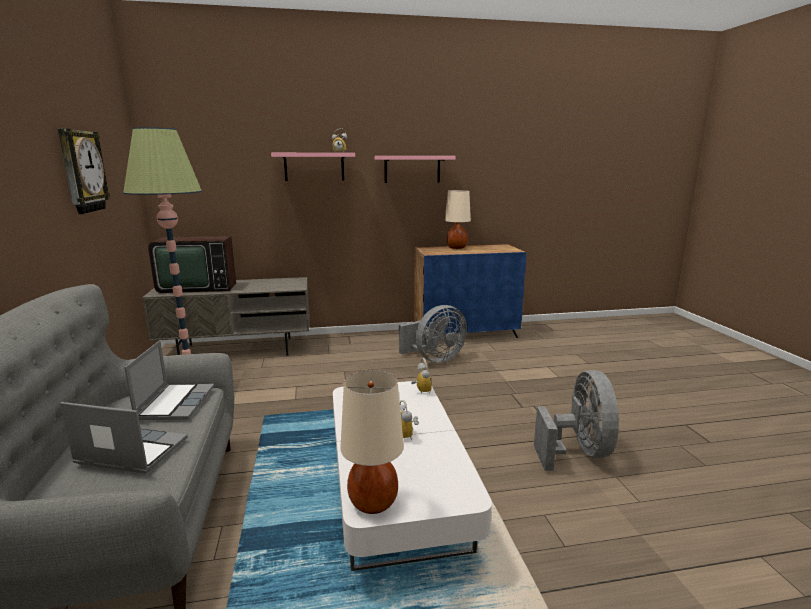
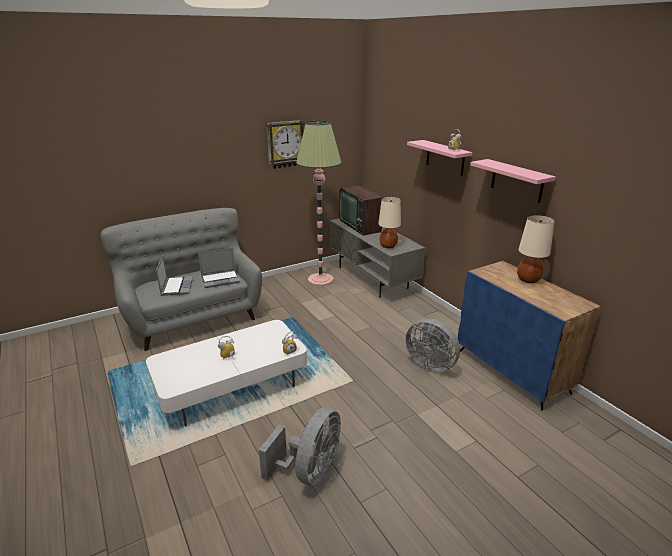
camera: 70 degrees right, 10 degrees up
beige table lamp [340,370,404,514] -> beige table lamp moved to [378,197,401,248]
grey fan [534,370,619,471] -> grey fan turned 45 degrees counterclockwise [259,408,341,486]

